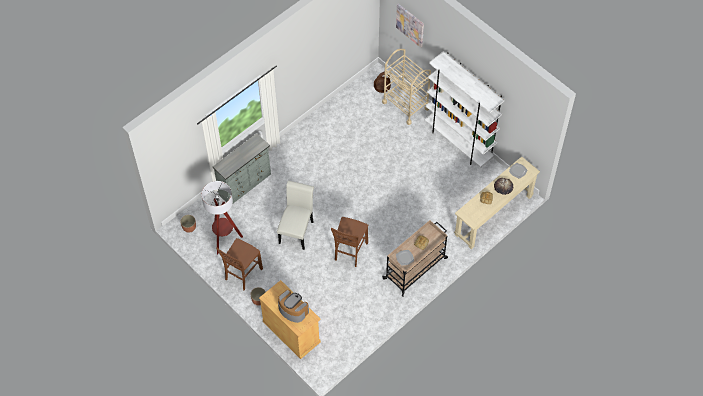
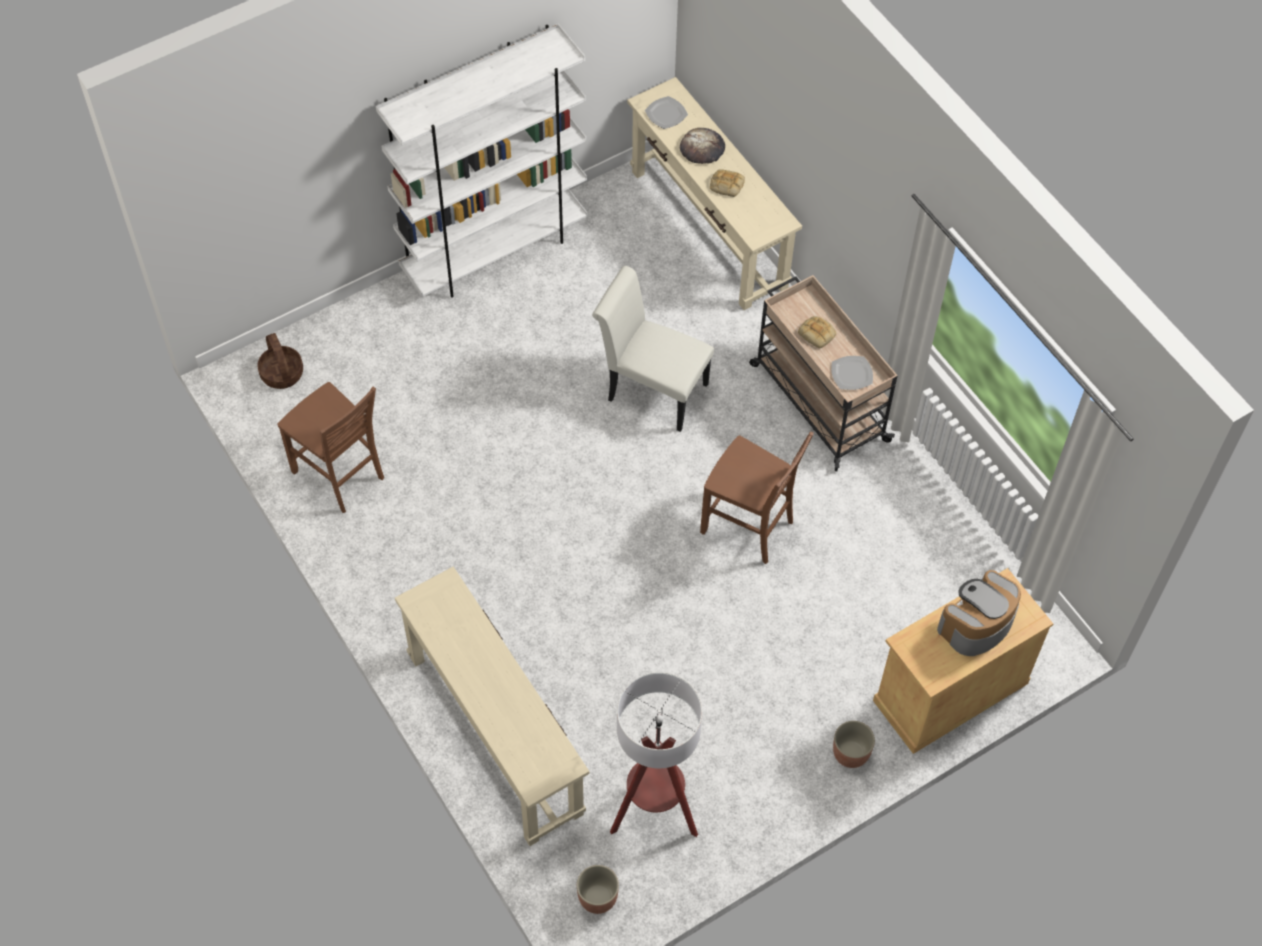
camera: 80 degrees left, 0 degrees up
grey dresser [213,133,271,203] -> beige console table [395,567,589,846]
brown chair [216,238,263,291] -> brown chair moved to [277,382,384,513]
white chair [277,181,314,250] -> white chair moved to [592,266,714,432]
beige cart [382,49,431,125] -> none
picture [396,3,424,48] -> none

